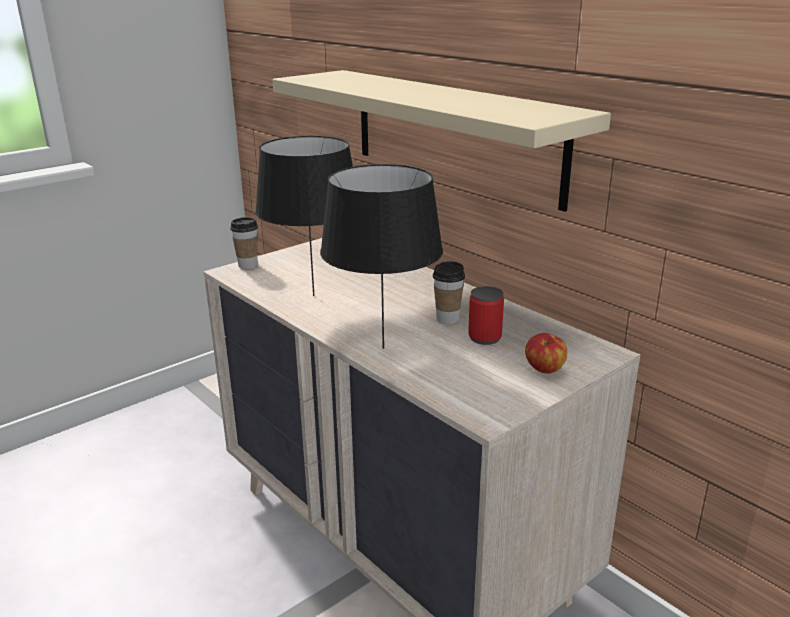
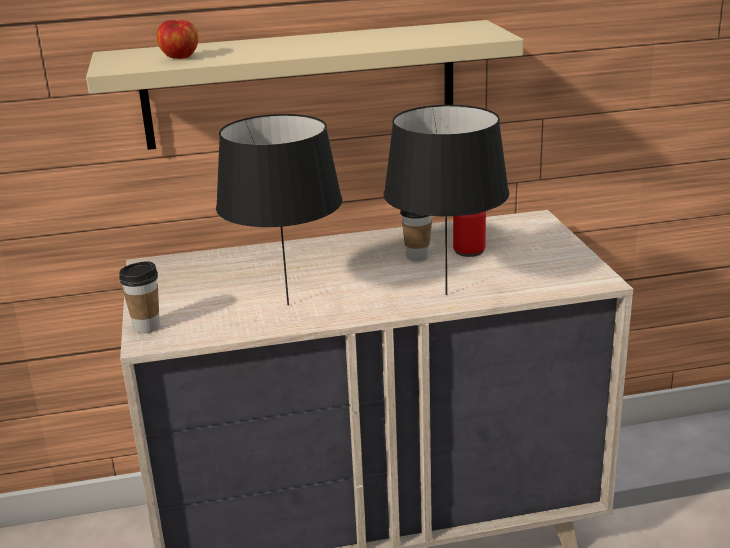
camera: 60 degrees left, 0 degrees up
apple [525,333,568,373] -> apple moved to [157,20,198,59]

